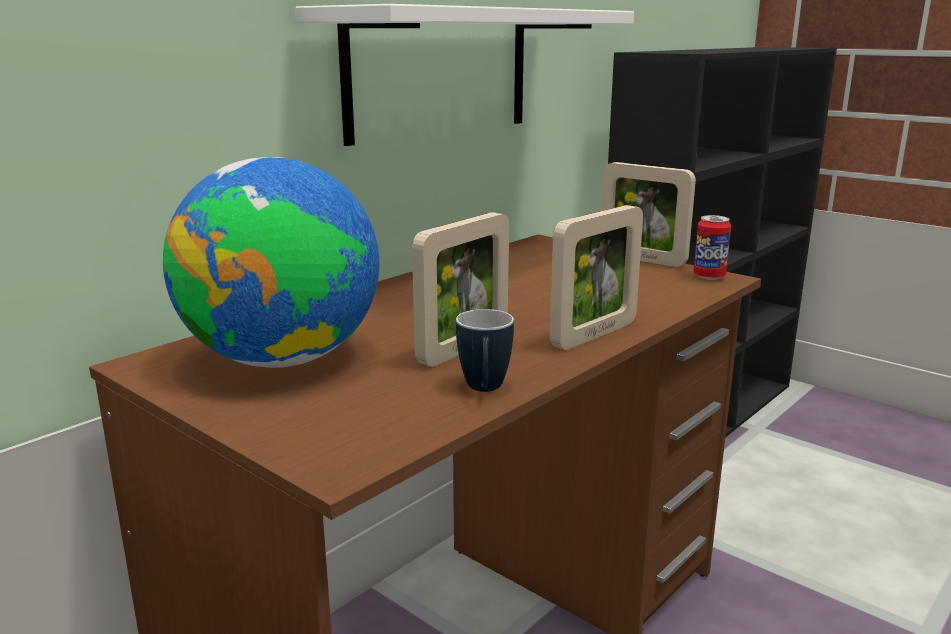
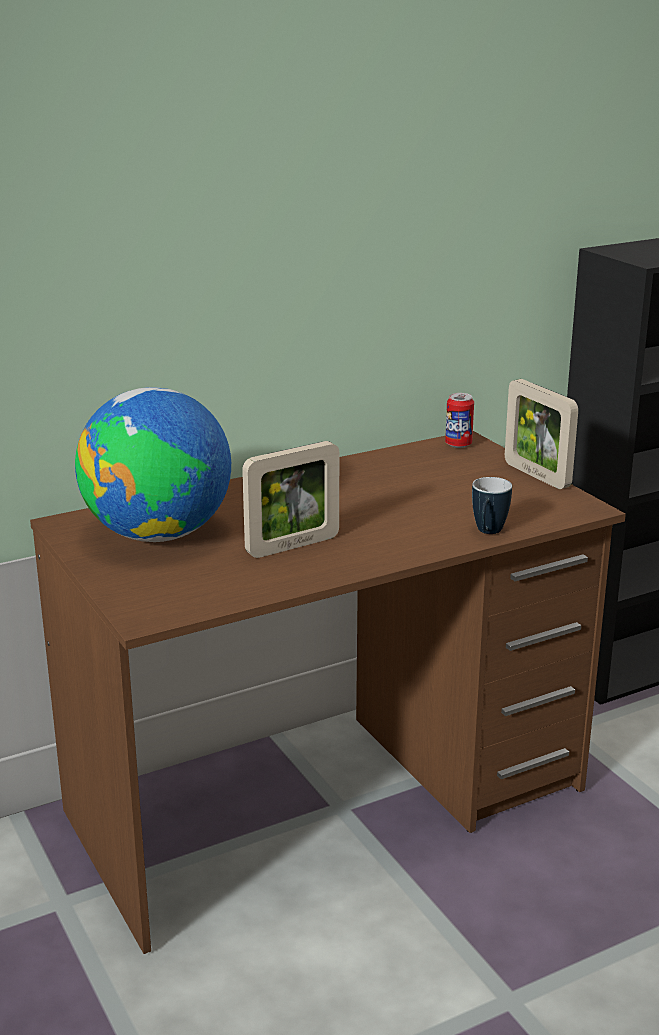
camera: 20 degrees right, 5 degrees up
white shelf [295,4,634,146] -> none
mug [456,309,514,392] -> mug moved to [472,477,512,534]
picture frame [550,205,643,350] -> none
can [693,215,731,280] -> can moved to [445,393,474,448]

